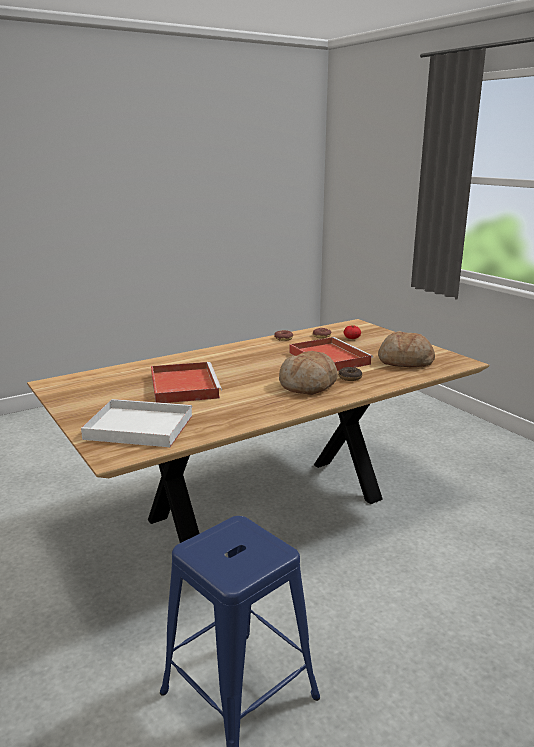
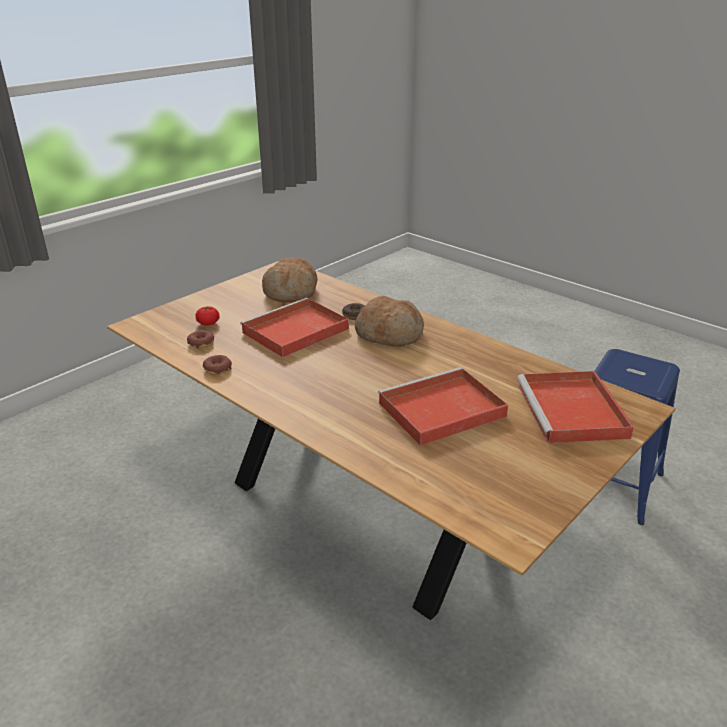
camera: 105 degrees left, 10 degrees up
white tray [81,399,192,447] -> red tray [517,371,634,443]

